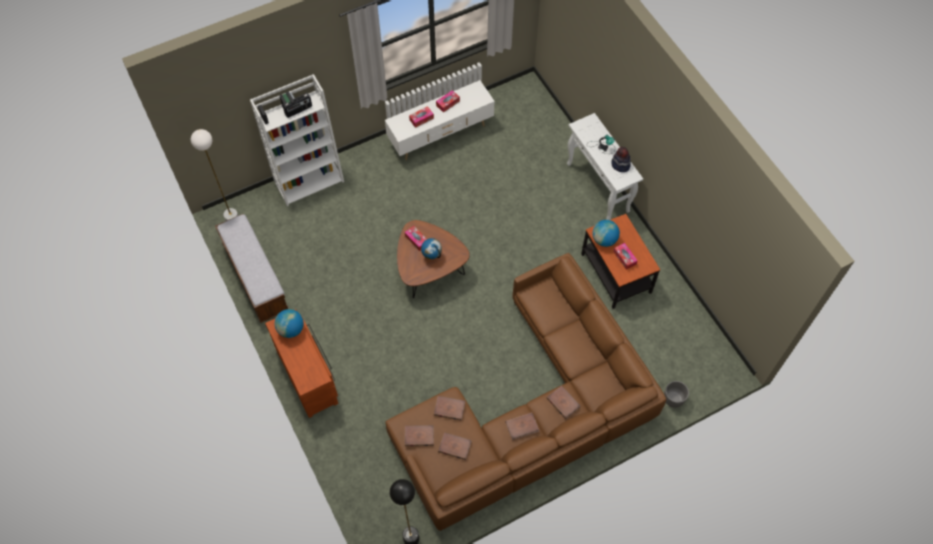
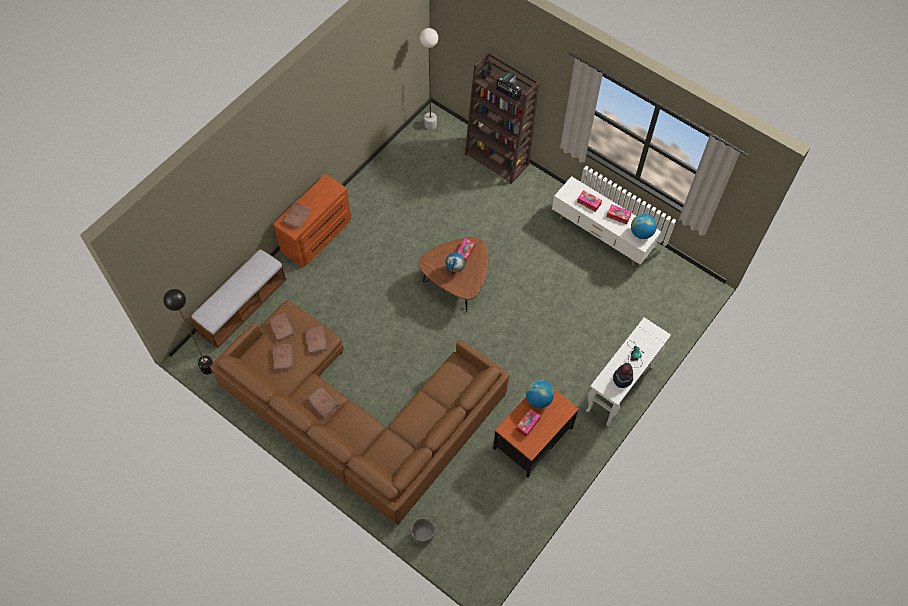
camera: 65 degrees right, 0 degrees up
bench [215,214,289,323] -> bench moved to [189,248,287,348]
white bookcase [250,74,344,206] -> brown bookcase [465,52,540,184]
globe [275,309,304,338] -> globe moved to [631,214,657,239]
brown book [547,386,580,419] -> brown book moved to [283,203,311,229]

